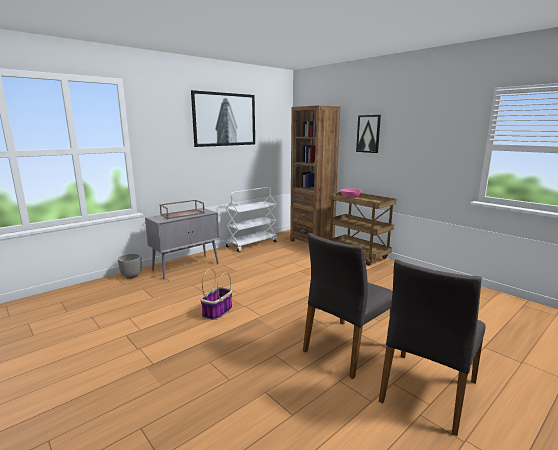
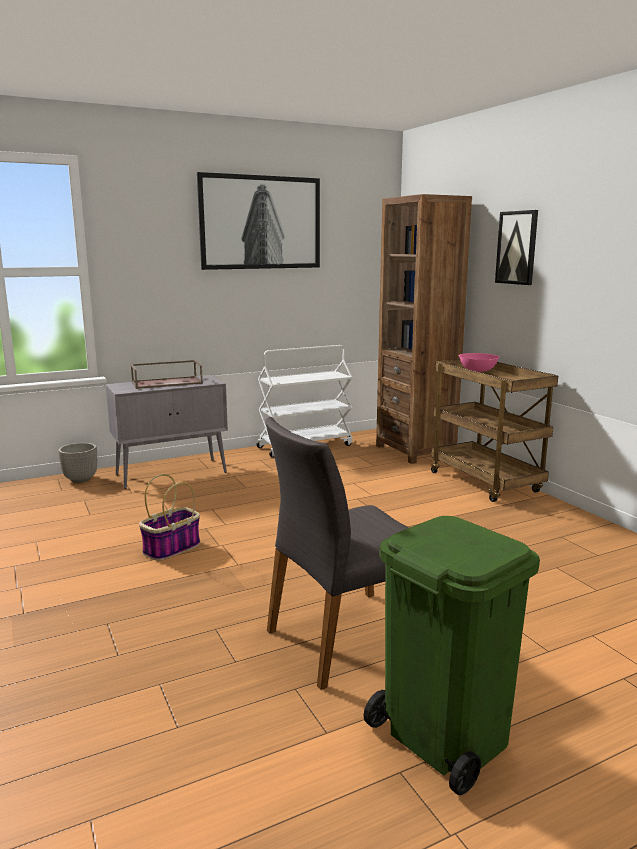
camera: 15 degrees right, 0 degrees up
grey chair [379,259,486,436] -> green trash can [363,516,540,795]

